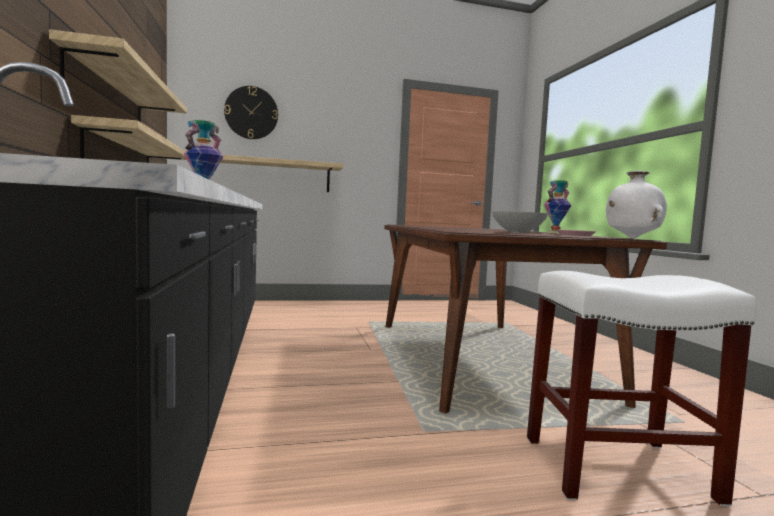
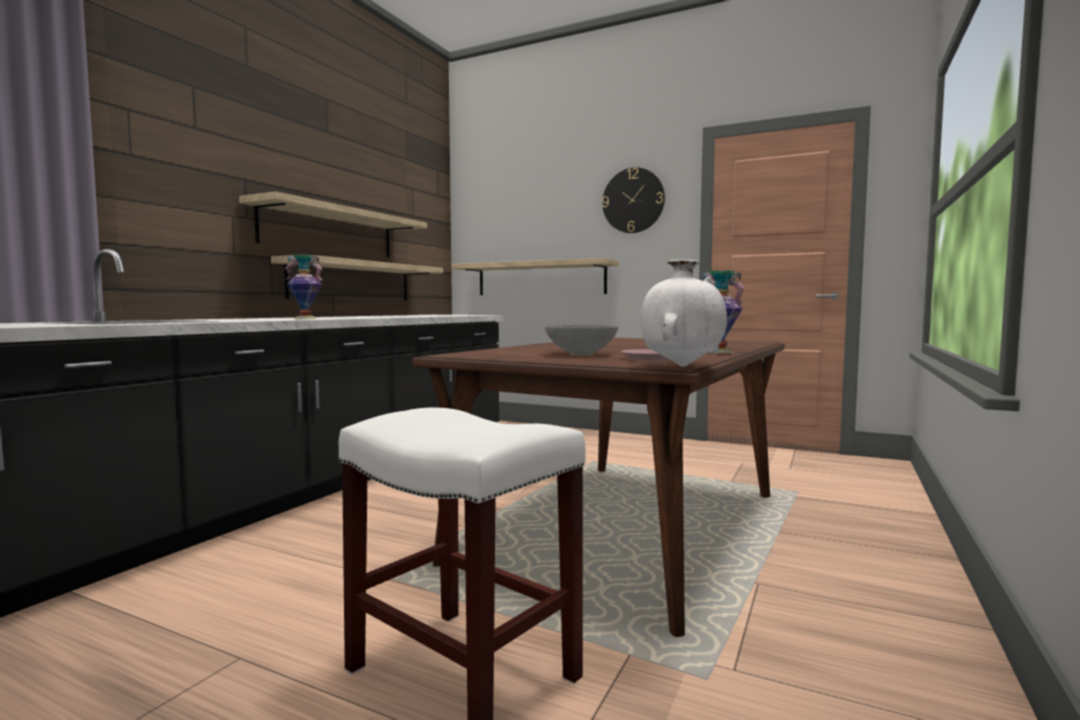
camera: 40 degrees right, 0 degrees up
wall clock [224,86,278,139] -> wall clock moved to [602,167,665,233]

